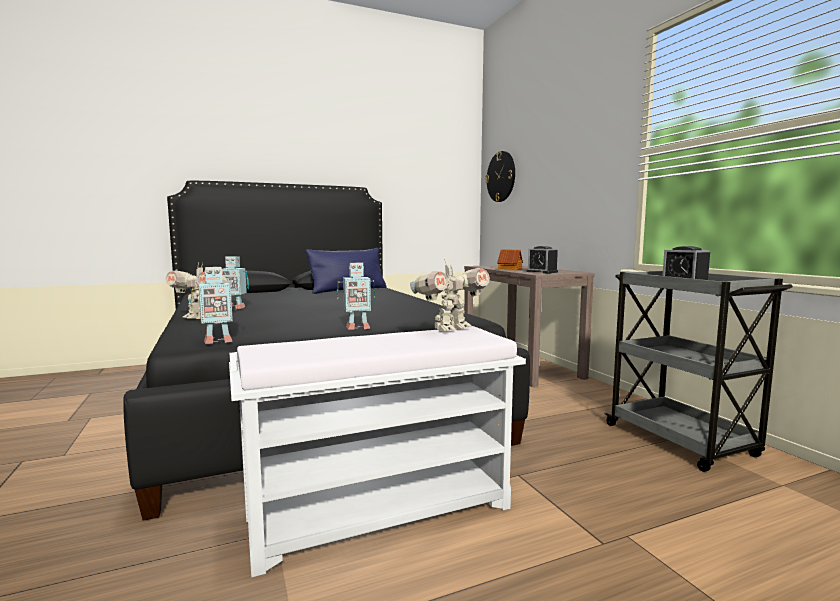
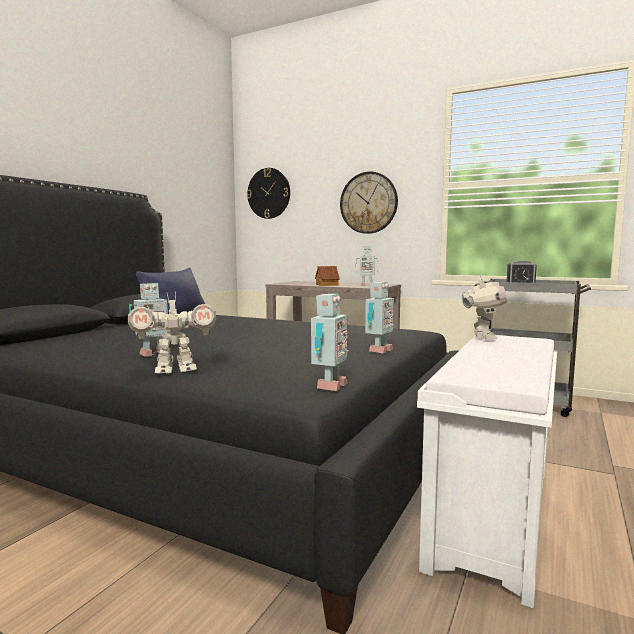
camera: 40 degrees left, 0 degrees up
alarm clock [526,246,558,273] -> toy robot [356,247,378,286]
none -> wall clock [340,172,398,234]

